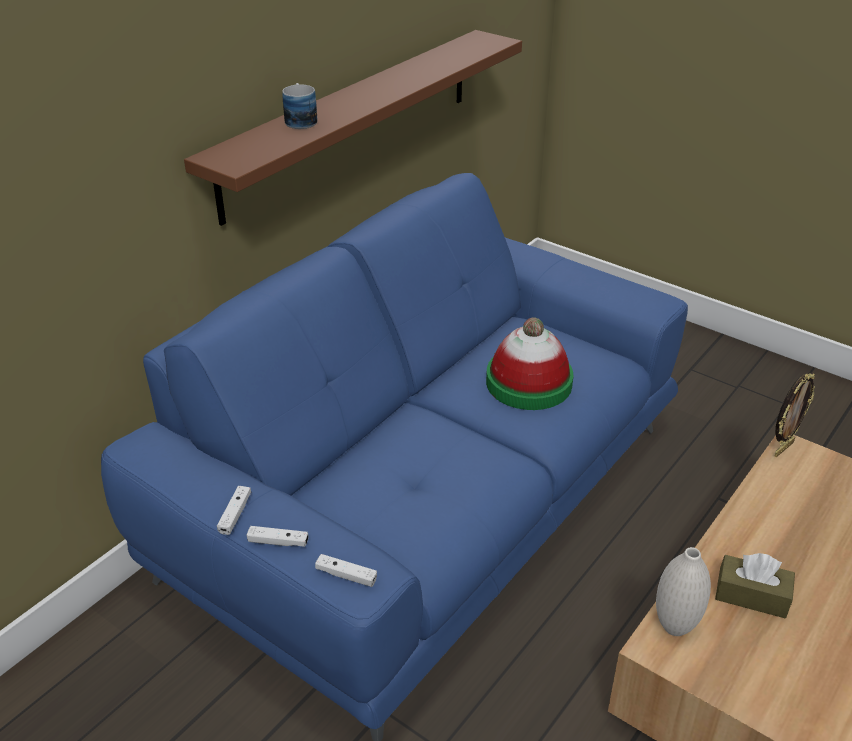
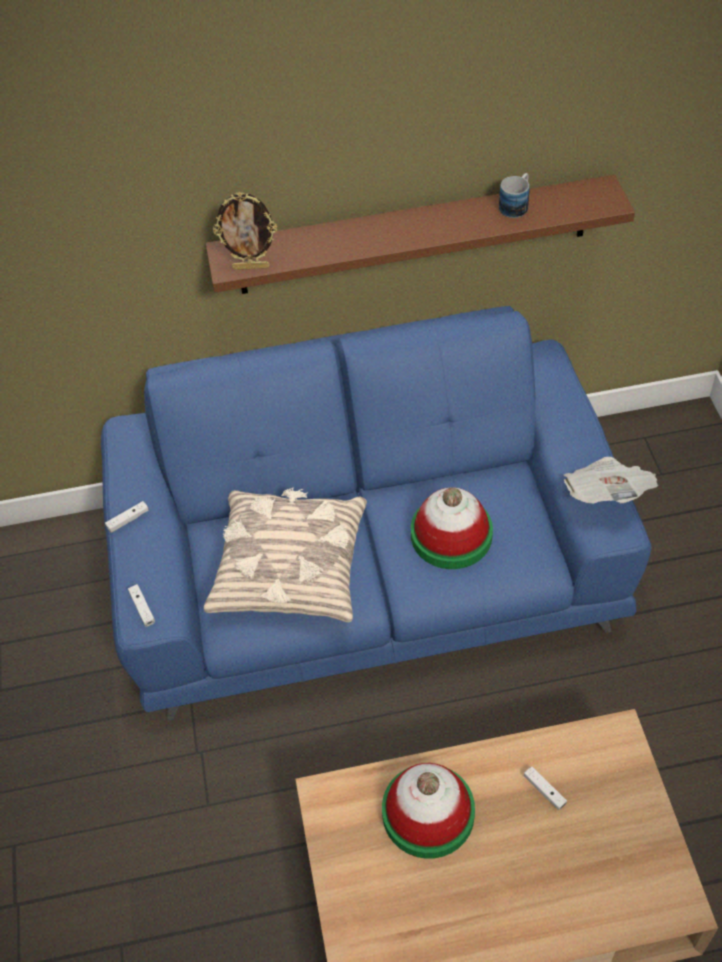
camera: 45 degrees right, 15 degrees up
white game controller [246,526,309,547] -> white game controller moved to [524,767,567,810]
mug [282,83,317,129] -> mug moved to [499,173,529,218]
white vase [656,547,711,636] -> none
brown tissue box [715,553,795,618] -> hat [382,763,475,859]
picture frame [775,373,815,457] -> picture frame moved to [213,192,277,270]
none -> beige pillow [204,488,367,622]
none -> newspaper [563,457,658,504]

